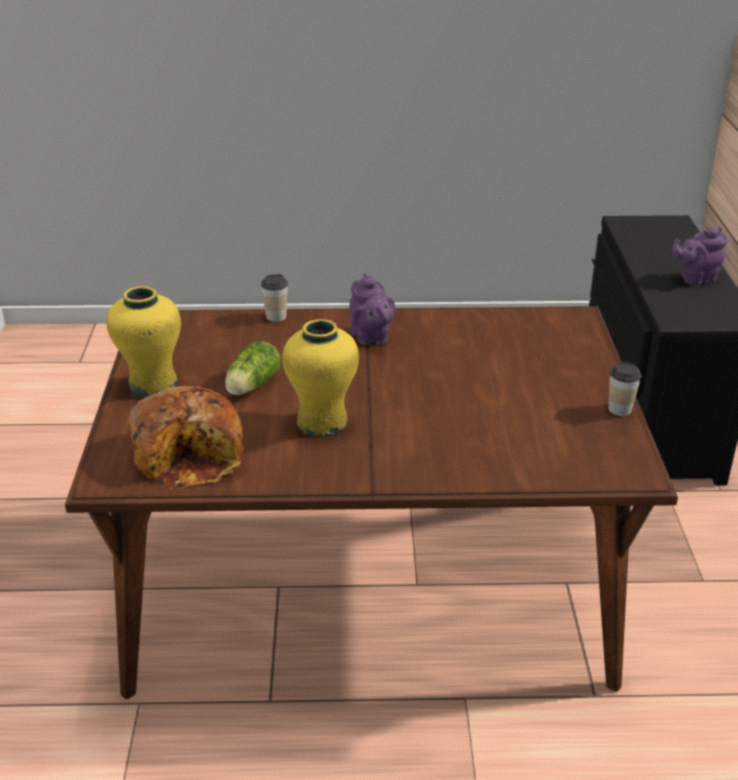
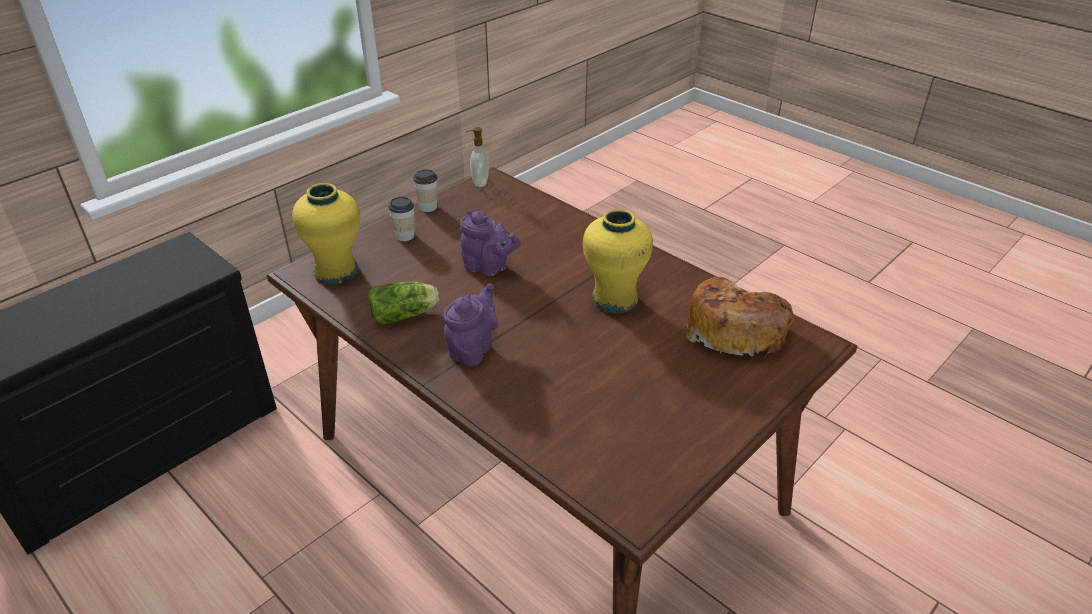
camera: 135 degrees left, 5 degrees up
yellow vase [106,286,181,397] -> yellow vase moved to [292,183,360,285]
lettuce [225,341,281,395] -> lettuce moved to [368,282,439,324]
cup [261,274,288,322] -> cup moved to [388,197,415,241]
purple teapot [672,227,728,285] -> purple teapot moved to [460,210,521,276]
none -> soap dispenser [466,127,489,187]

